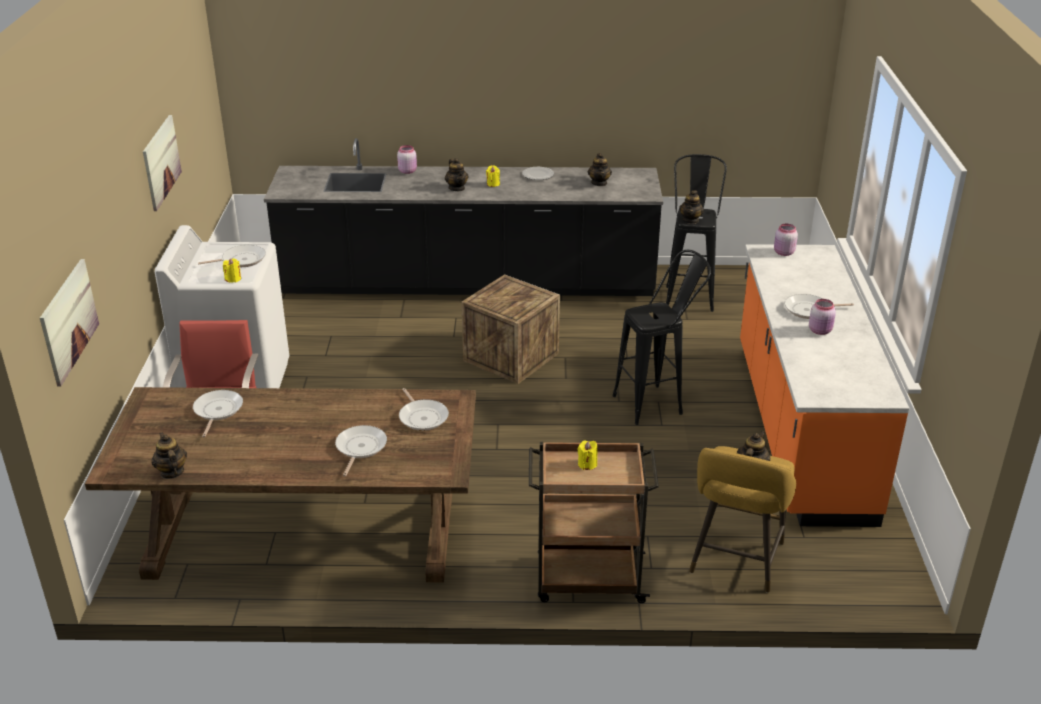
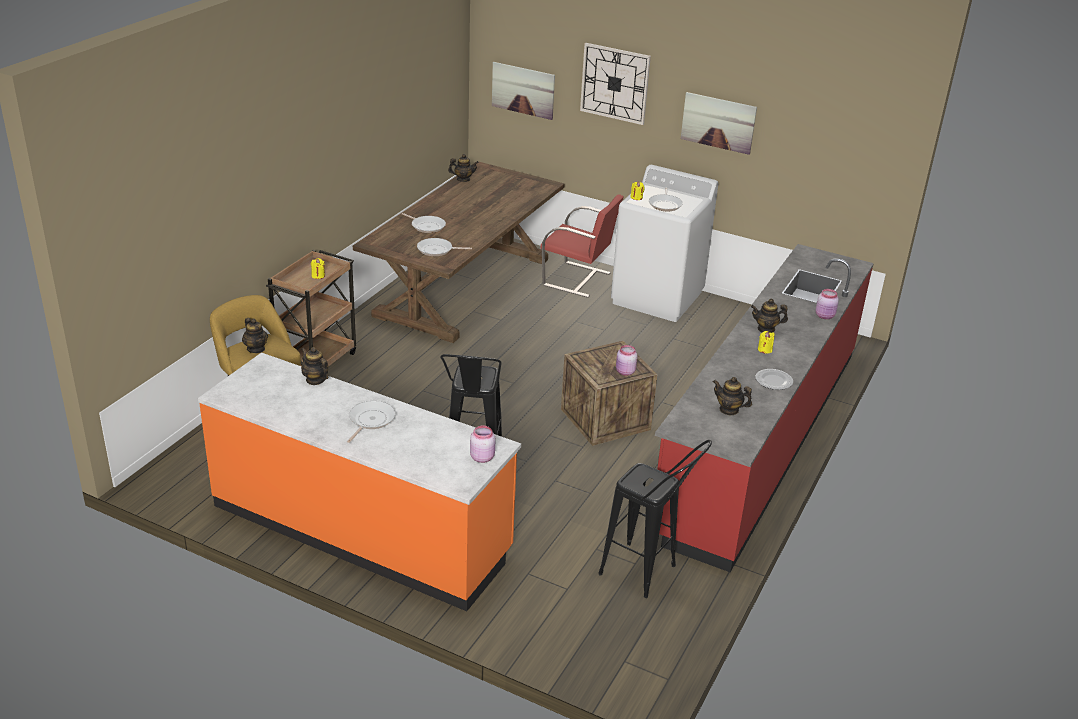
camera: 115 degrees right, 0 degrees up
frying pan [193,390,243,437] -> none
black counter [264,138,663,296] -> red counter [655,244,874,572]
teapot [679,190,704,224] -> teapot moved to [301,347,329,385]
pink jar [809,299,836,335] -> pink jar moved to [616,345,638,376]
none -> wall clock [580,43,651,125]

